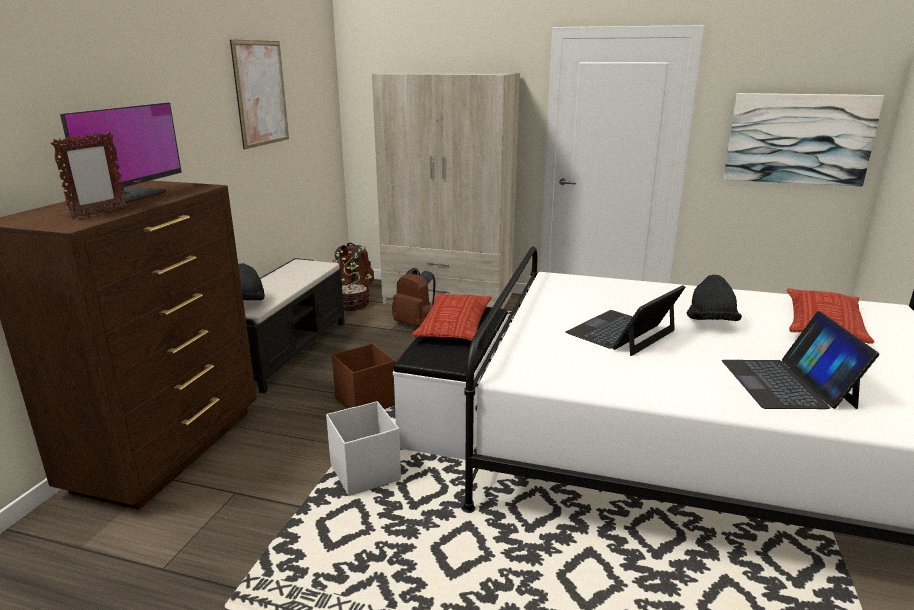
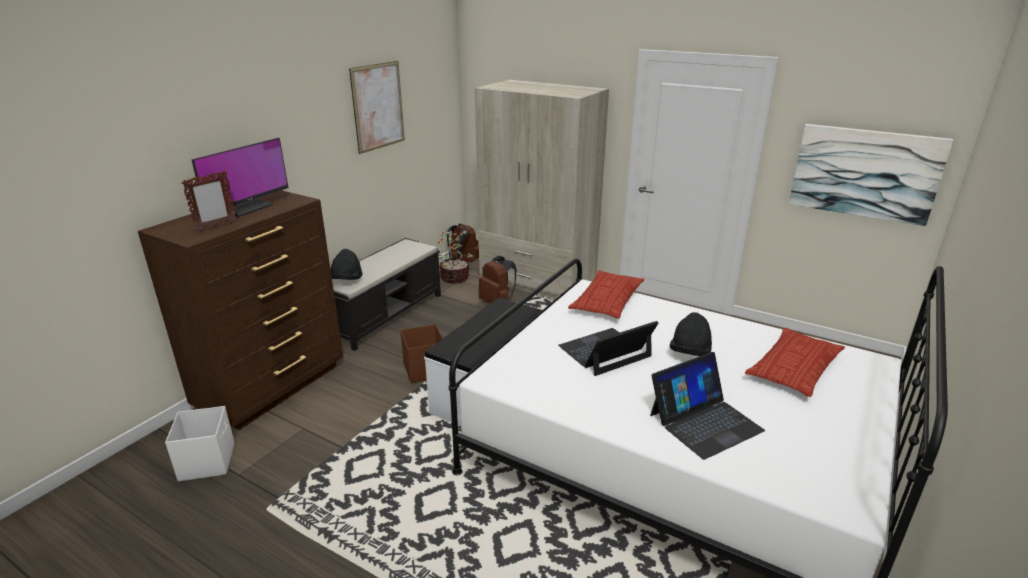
camera: 15 degrees right, 5 degrees up
white storage box [326,401,401,496] -> white storage box moved to [165,406,235,481]
pillow [411,293,492,341] -> pillow moved to [568,270,645,319]
laptop [722,311,879,409] -> laptop turned 135 degrees counterclockwise [650,352,765,460]

